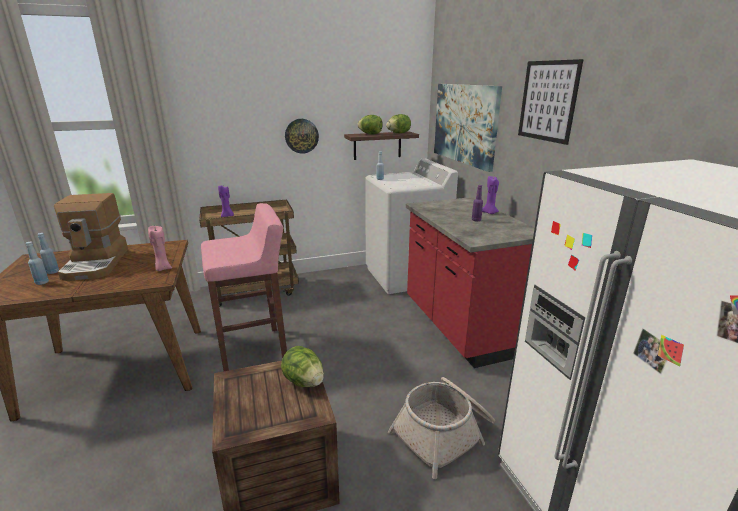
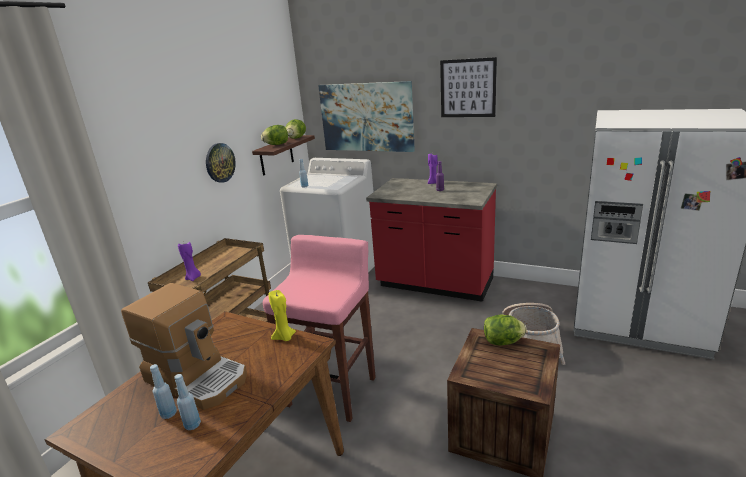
camera: 45 degrees left, 0 degrees up
pink candle [148,226,172,271] -> yellow candle [268,290,296,341]

